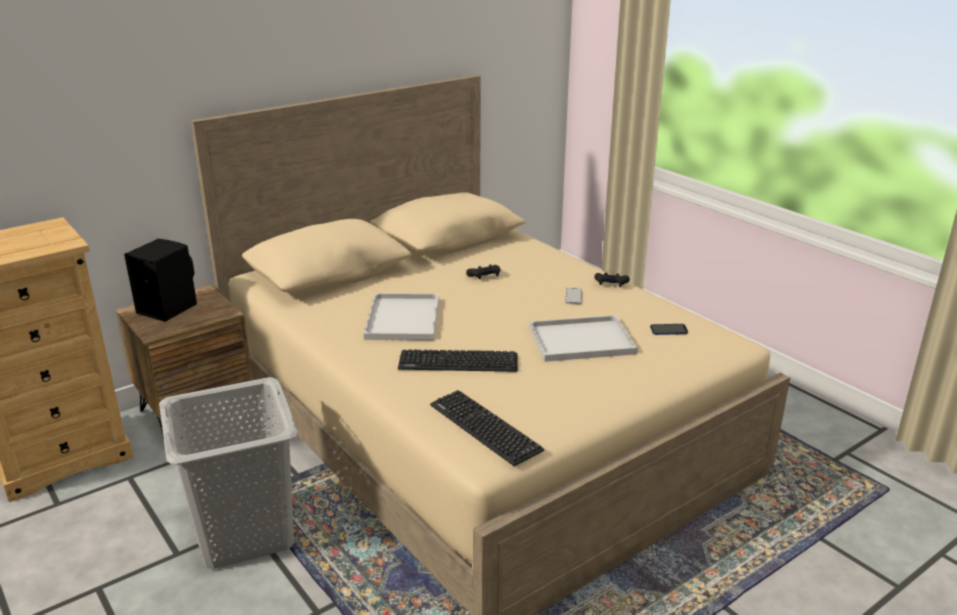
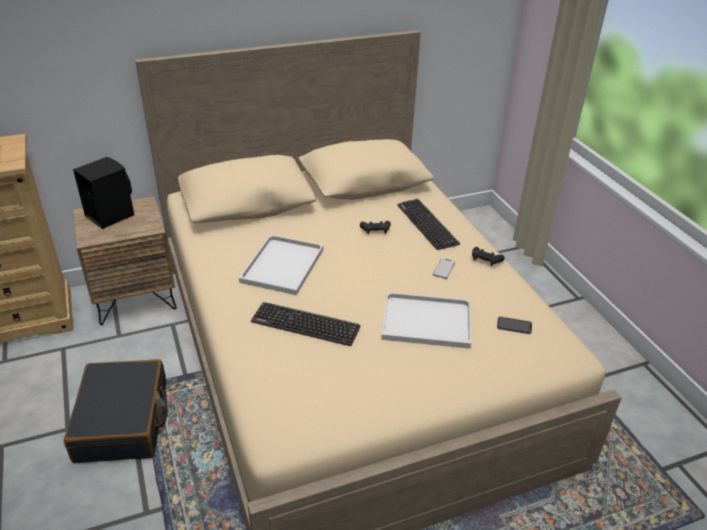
camera: 15 degrees right, 10 degrees up
grey laundry basket [159,377,298,569] -> black suitcase [64,359,168,463]
keyboard [430,390,544,466] -> keyboard moved to [397,199,460,250]

